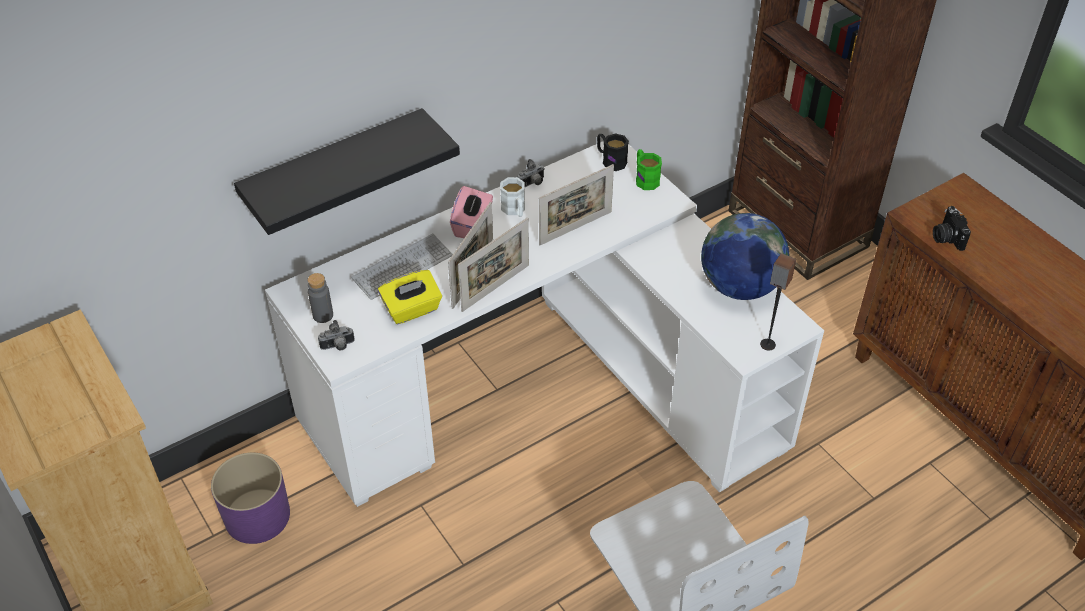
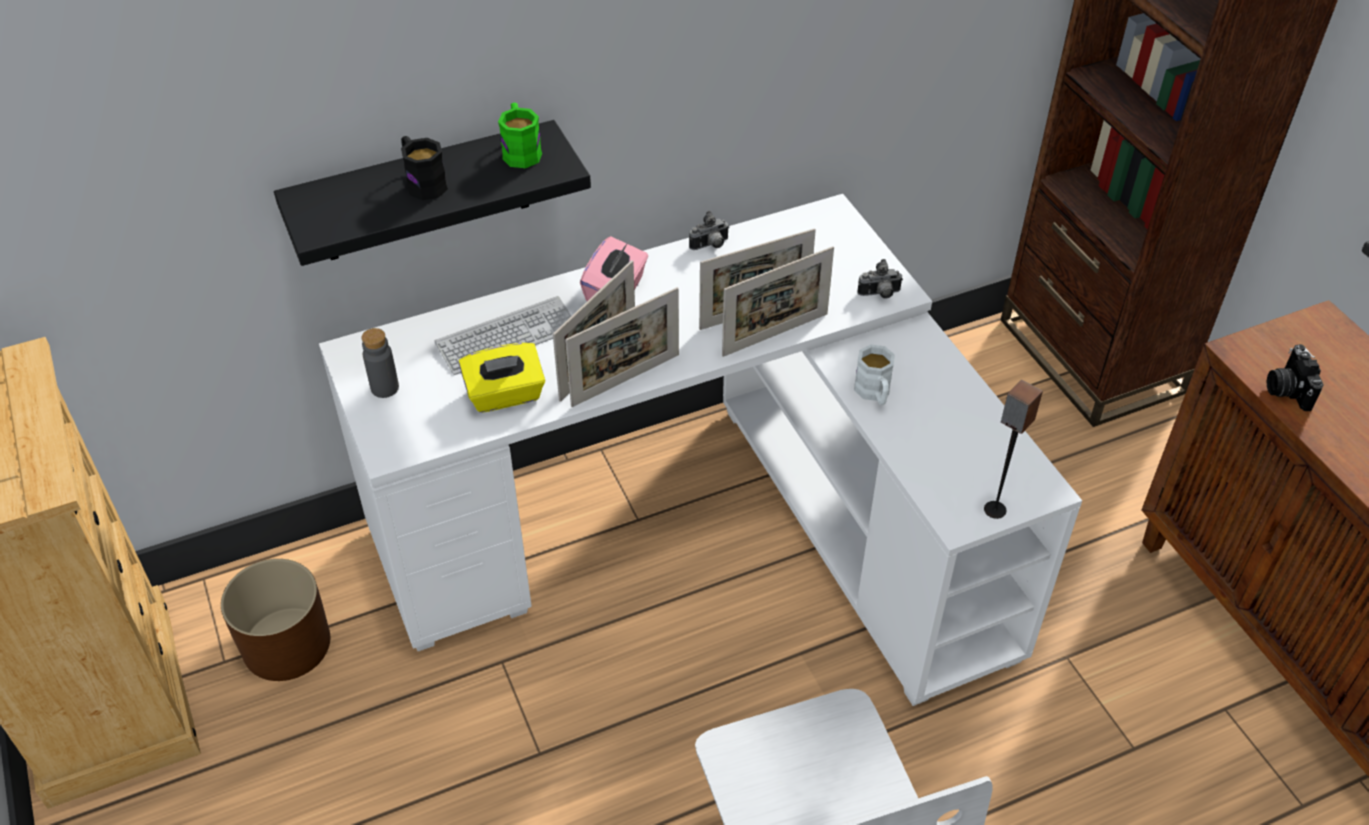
camera: 10 degrees right, 0 degrees up
purple planter [211,453,290,544] -> brown planter [221,559,330,681]
camera [318,320,355,350] -> camera moved to [857,259,903,299]
white mug [500,177,525,217] -> white mug moved to [854,344,895,405]
black mug [597,133,629,171] -> black mug moved to [401,136,448,200]
green mug [636,149,662,190] -> green mug moved to [498,103,542,168]
globe [701,213,789,300] -> none
none -> picture frame [722,246,834,357]

